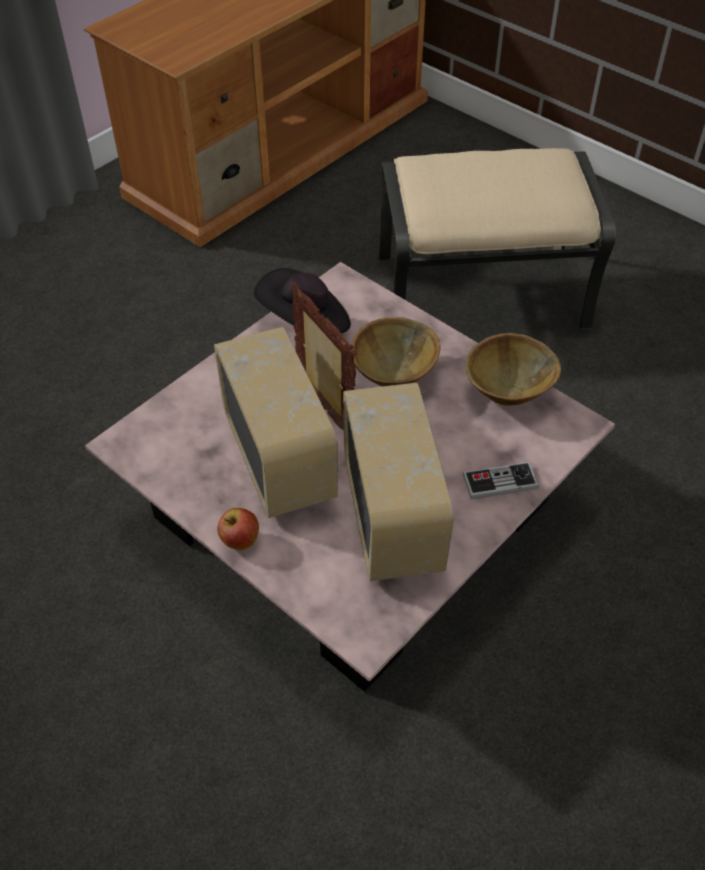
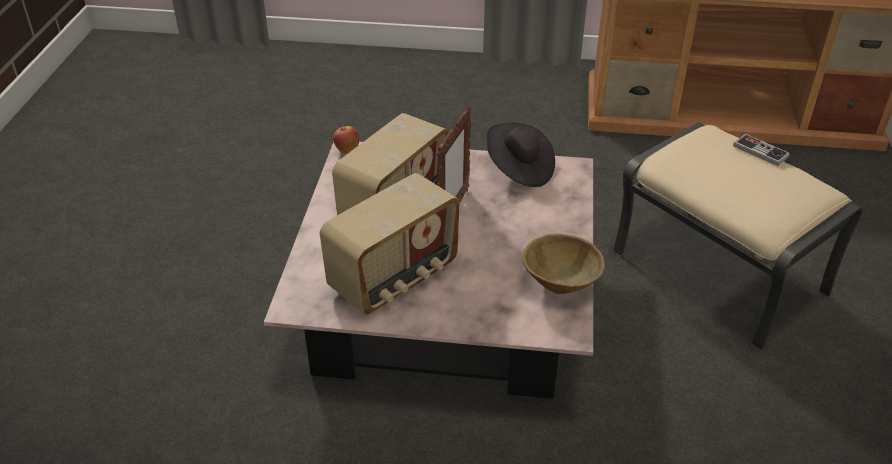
camera: 55 degrees right, 10 degrees down
apple [217,508,259,550] -> apple moved to [333,124,359,154]
brown bowl [352,317,440,386] -> none
game controller [462,462,539,500] -> game controller moved to [733,134,790,166]

